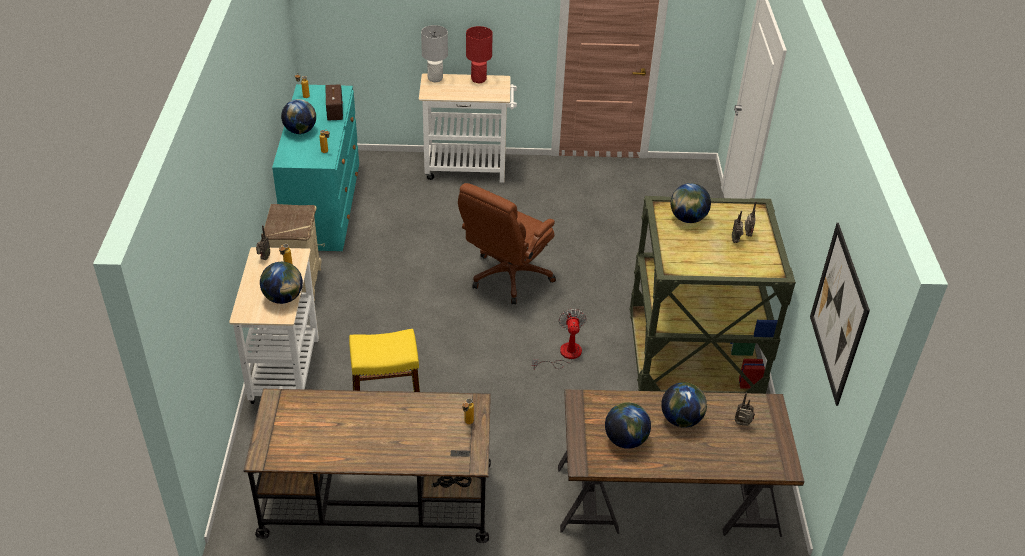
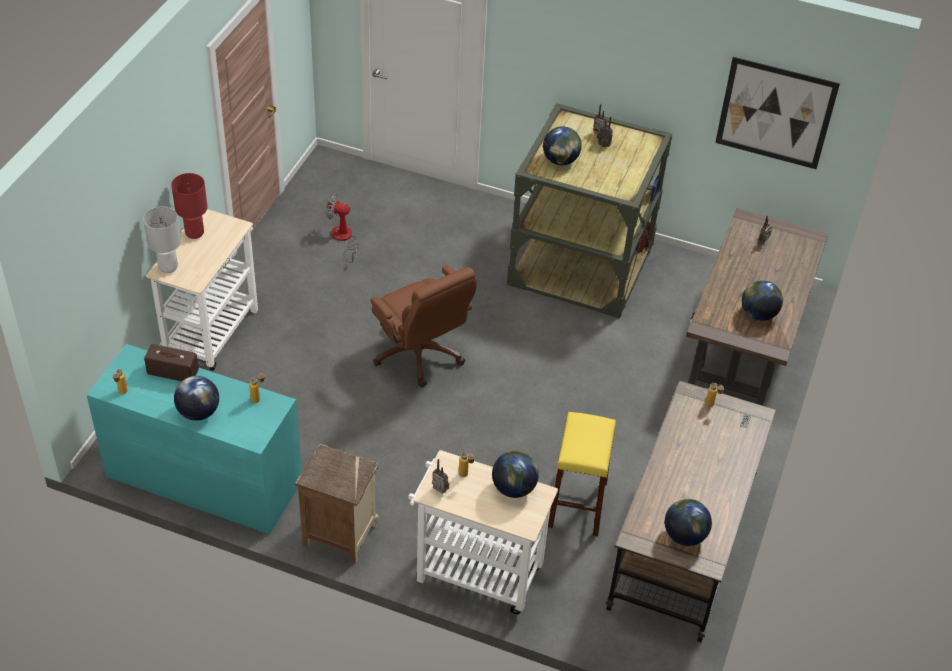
camera: 70 degrees left, 5 degrees up
fan [532,309,586,370] -> fan moved to [326,194,359,263]
globe [661,382,707,428] -> globe moved to [665,499,712,546]

